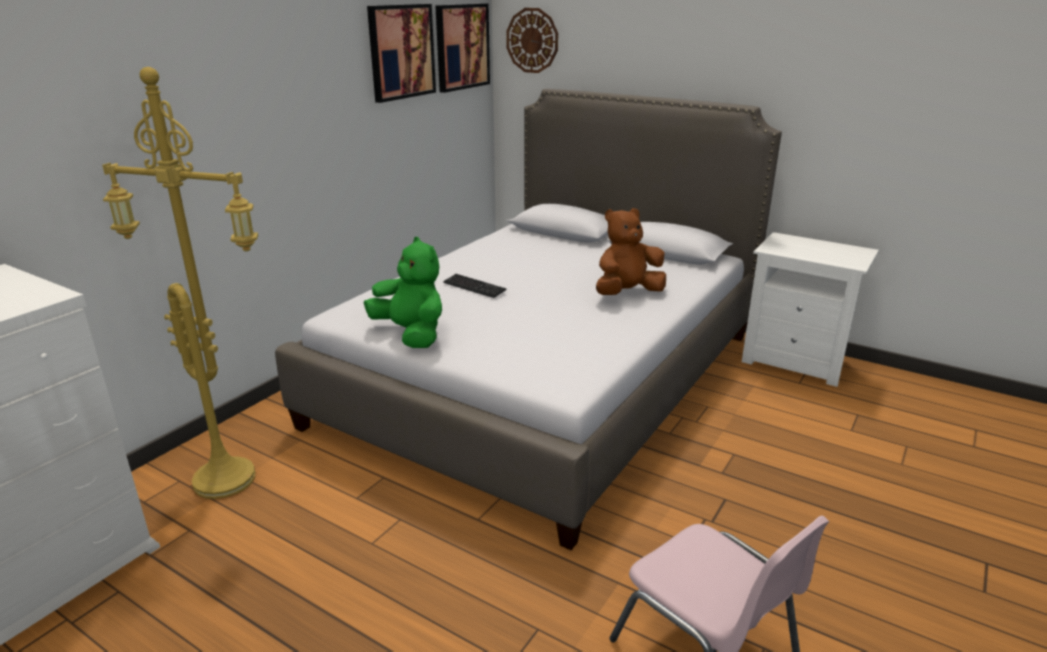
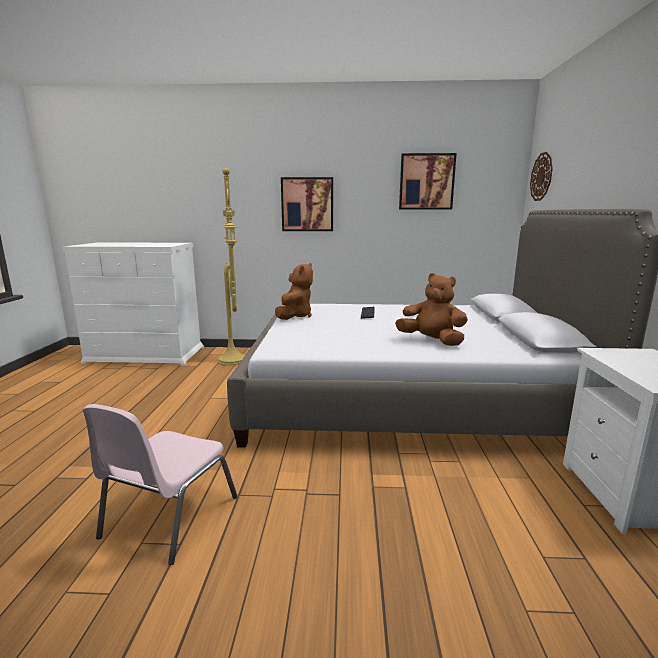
camera: 60 degrees right, 10 degrees down
green plush toy [363,237,442,348] -> brown plush toy [275,263,313,320]
picture [435,3,490,93] -> picture moved to [281,177,333,231]

